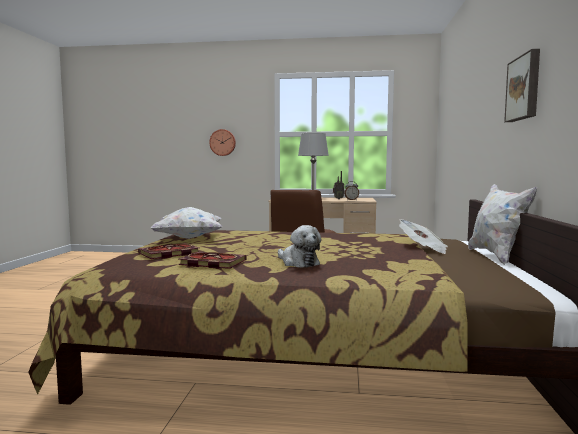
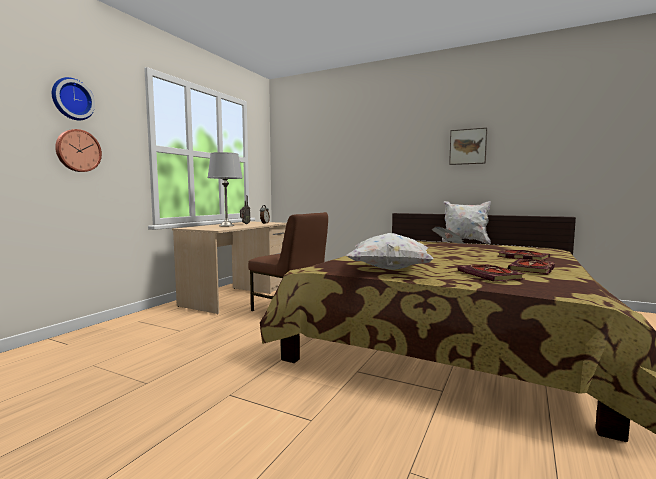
camera: 70 degrees left, 0 degrees up
plush toy [278,225,321,268] -> book [497,250,550,260]
none -> wall clock [52,77,95,121]

